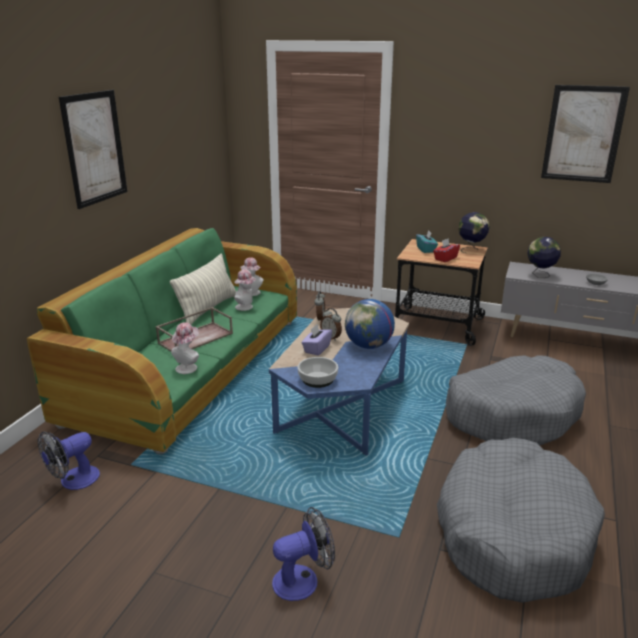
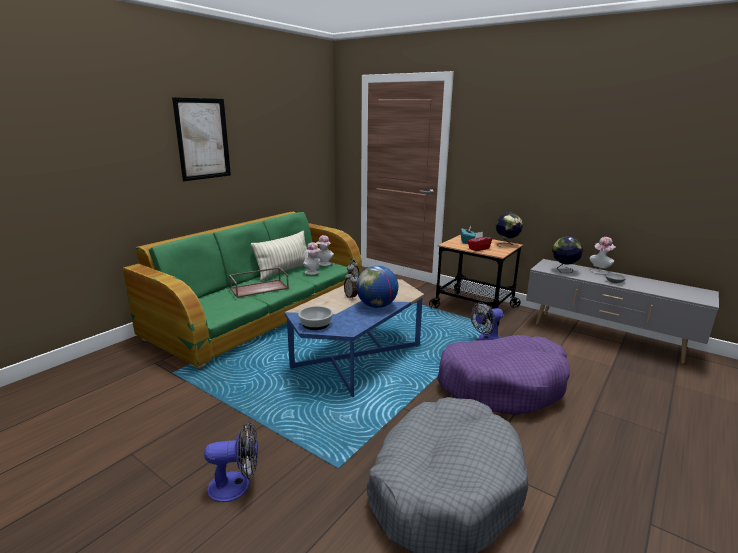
camera: 15 degrees right, 5 degrees down
fan [38,432,100,490] -> fan moved to [470,302,503,340]
hat [171,322,199,374] -> hat moved to [590,237,615,275]
purple tissue box [302,324,332,356] -> none
grey dog bed [446,355,586,445] -> purple dog bed [437,335,570,415]
picture [541,85,630,183] -> none

